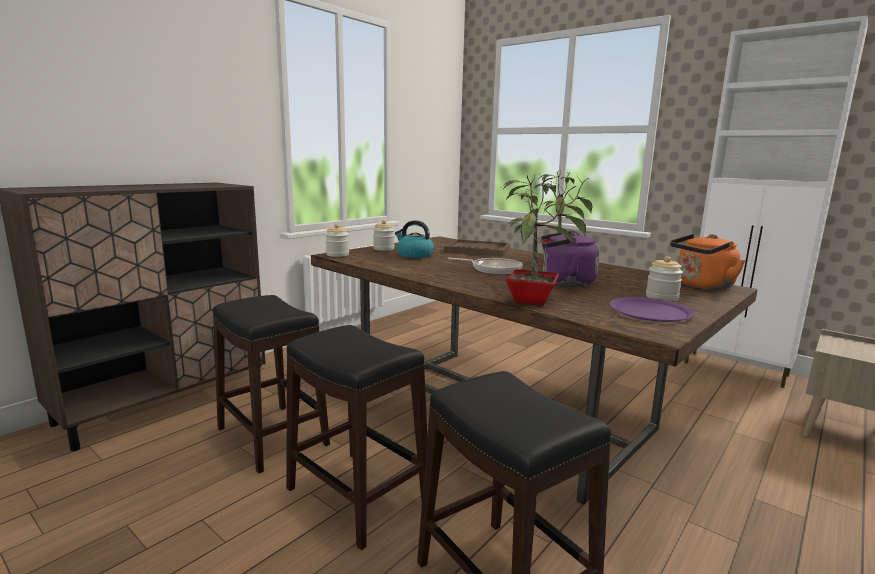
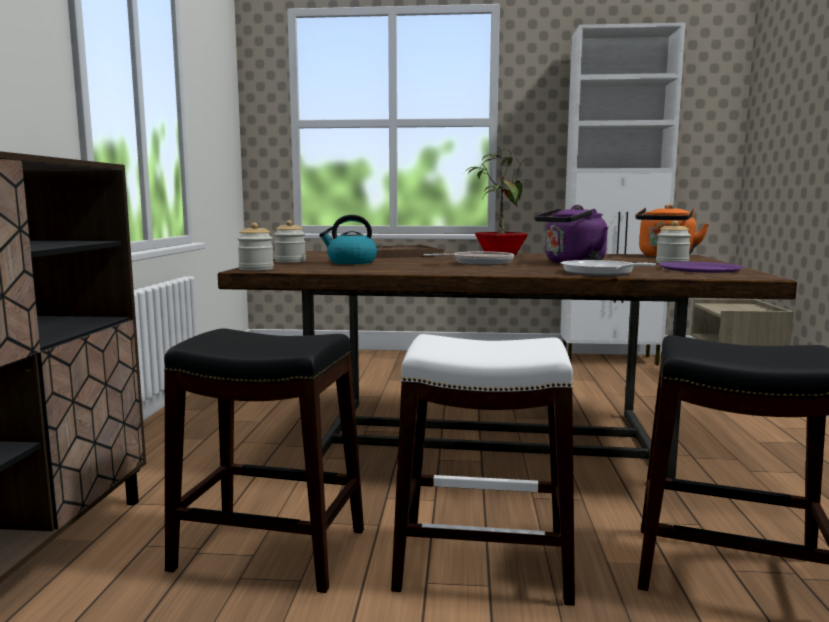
camera: 35 degrees left, 5 degrees down
black stool [286,325,427,550] -> white stool [391,334,575,606]
potted plant [503,176,586,306] -> frying pan [561,260,656,276]

